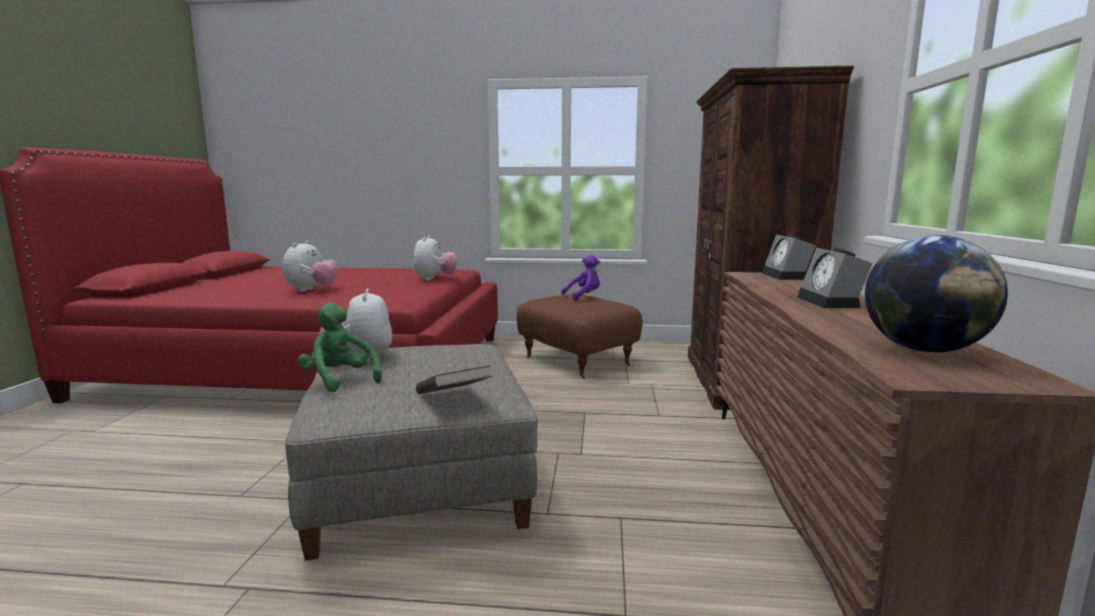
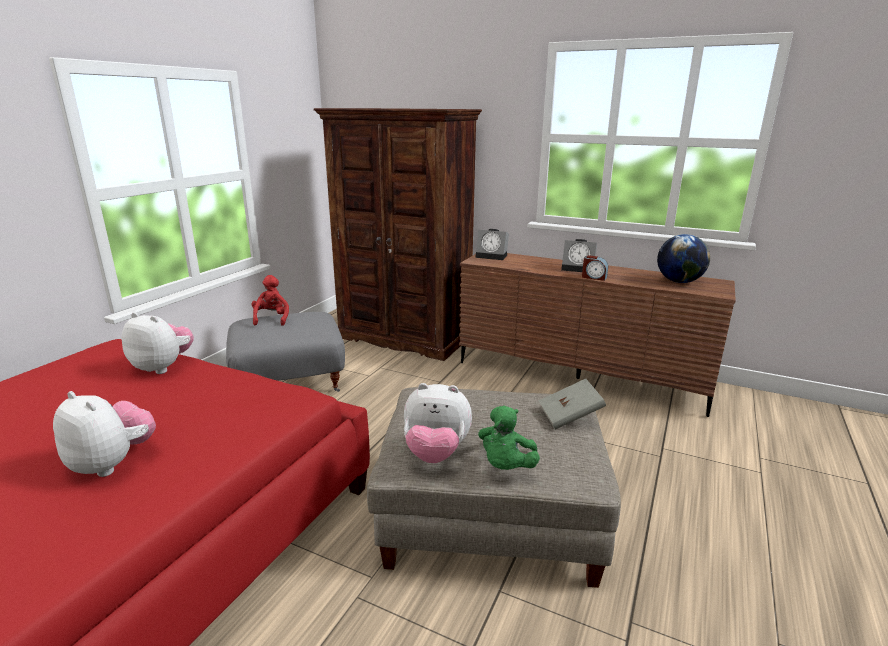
camera: 70 degrees left, 10 degrees up
green plush toy [298,303,382,392] -> green plush toy turned 45 degrees counterclockwise [478,406,540,470]
brown book [416,365,492,394] -> grey book [539,379,606,430]
brown ottoman [517,294,643,379] -> grey ottoman [226,312,345,392]
purple plush toy [561,255,600,300] -> red plush toy [252,275,289,326]
none -> alarm clock [582,255,608,281]

